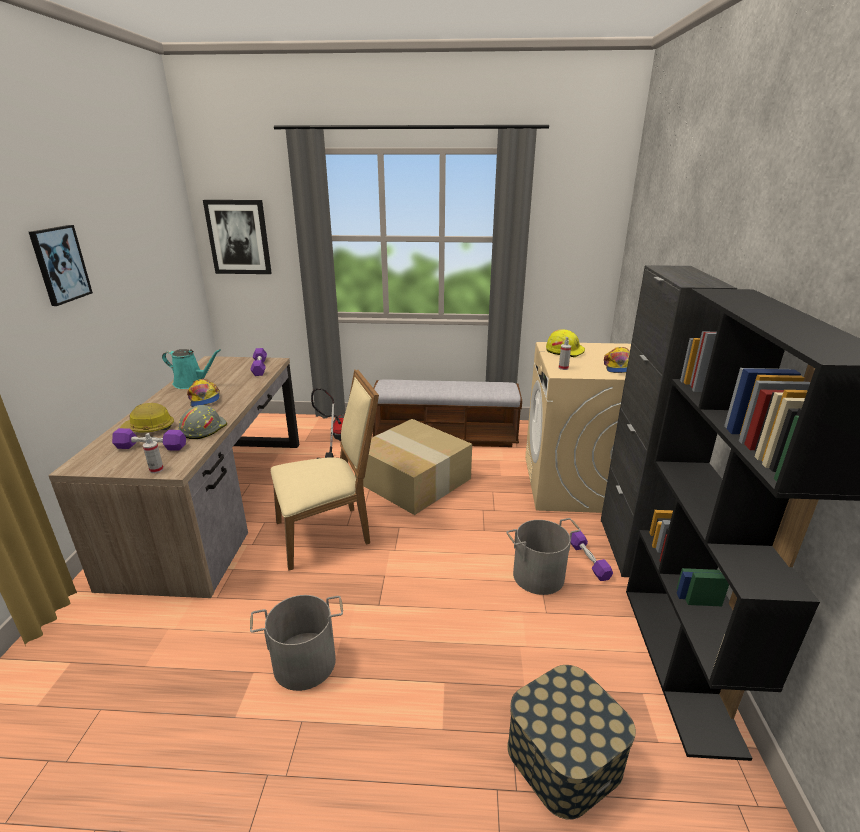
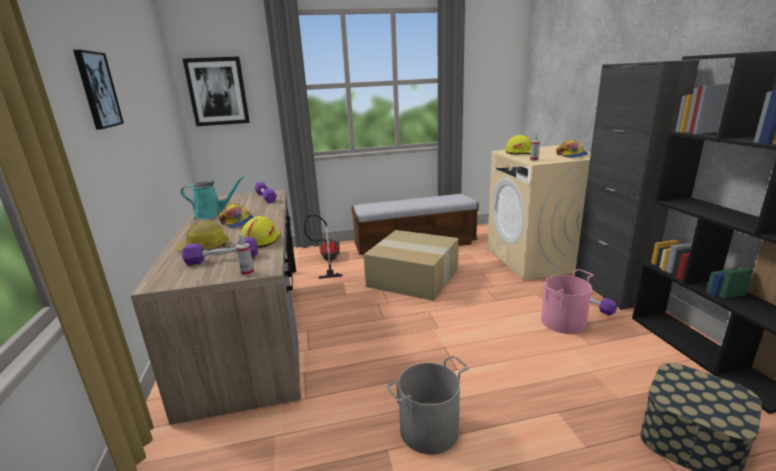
camera: 15 degrees left, 5 degrees down
grey hard hat [178,405,227,439] -> yellow hard hat [241,216,281,248]
beige chair [271,369,379,571] -> none
grey bucket [506,518,581,595] -> pink bucket [541,269,594,334]

